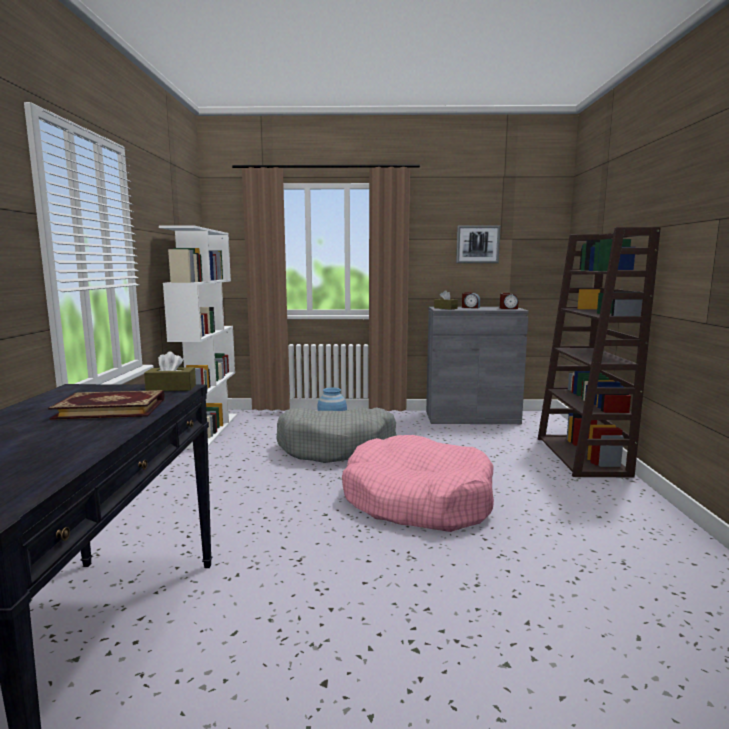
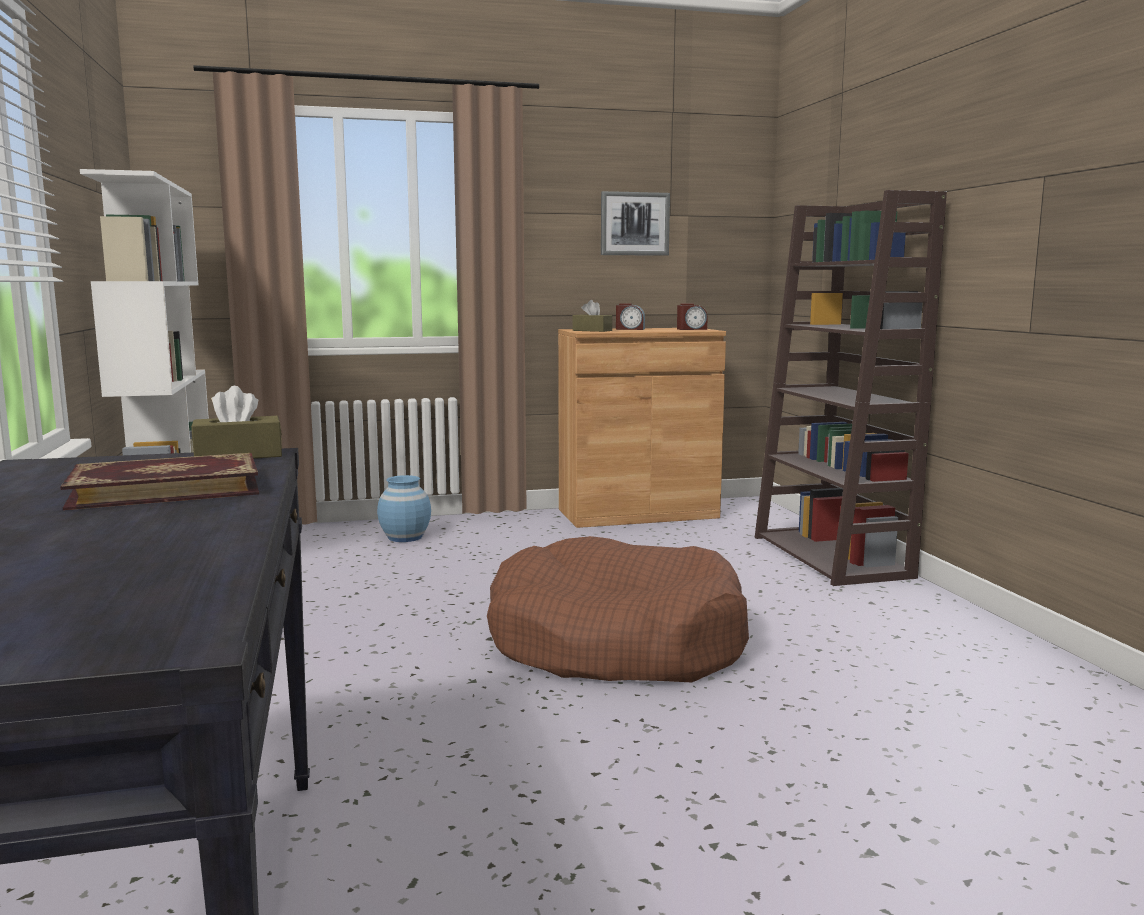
camera: 15 degrees left, 0 degrees up
grey dog bed [276,407,396,463] -> none
pink dog bed [342,435,494,532] -> brown dog bed [487,536,749,682]
grey cabinet [426,307,529,424] -> brown cabinet [558,328,726,528]

